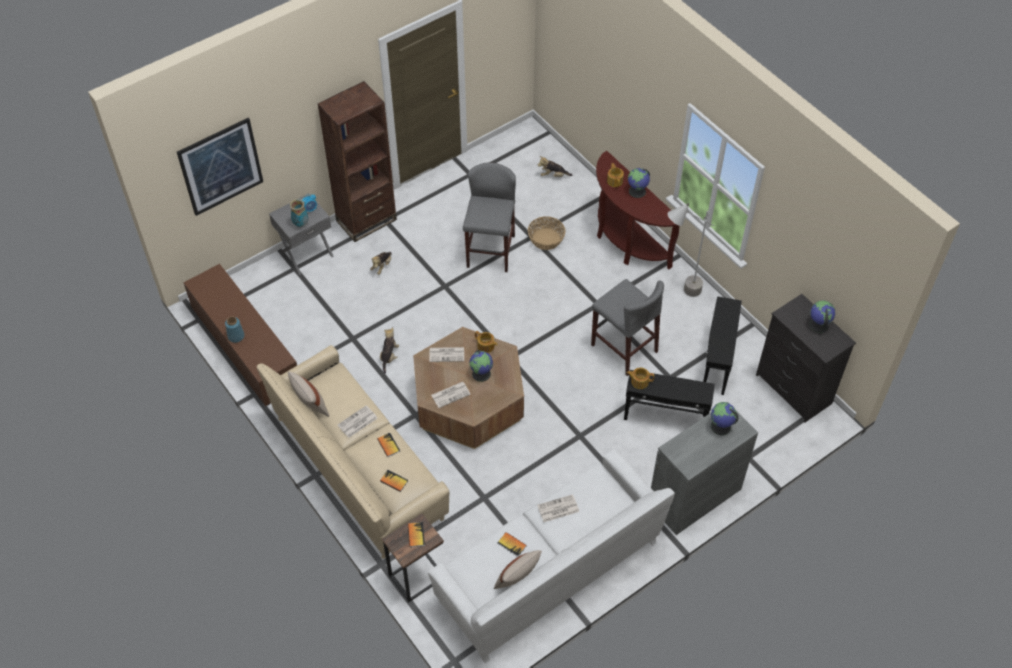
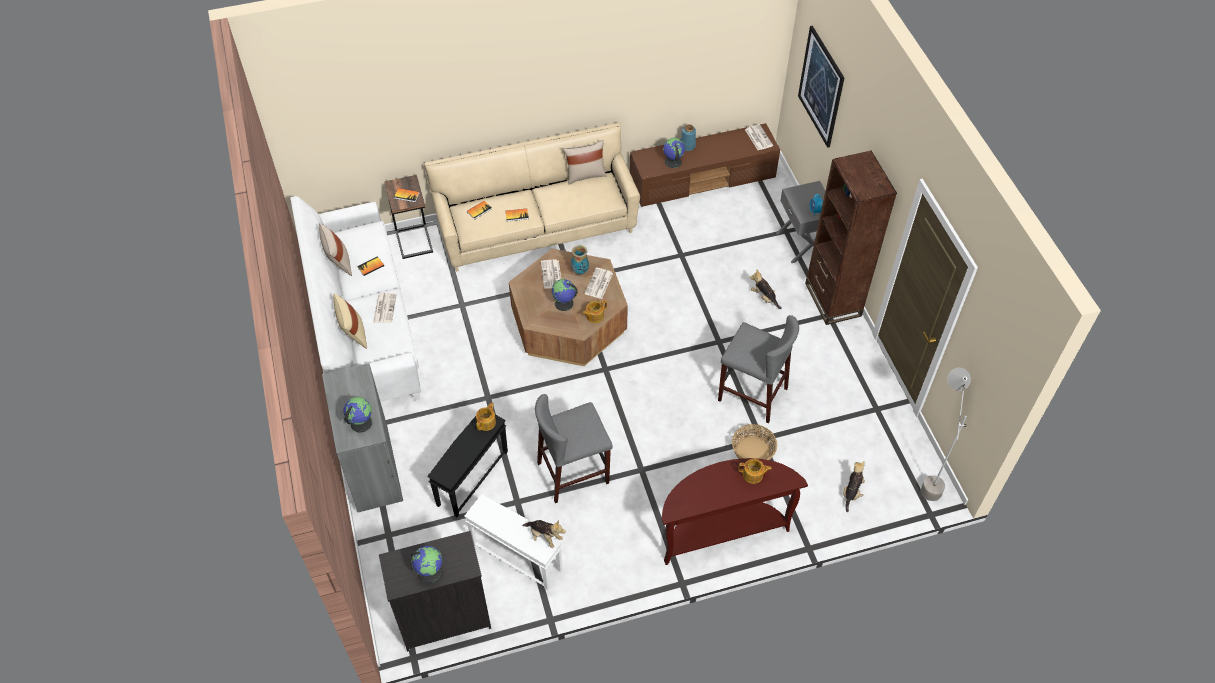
camera: 110 degrees right, 0 degrees up
vase [290,199,308,227] -> vase moved to [571,245,589,274]
newspaper [338,405,377,438] -> newspaper moved to [745,124,773,150]
plush toy [380,327,399,374] -> plush toy moved to [522,520,566,548]
globe [628,168,650,198] -> globe moved to [663,138,685,168]
grey floor lamp [668,203,714,297] -> grey floor lamp moved to [921,368,971,501]
black side table [703,296,742,395] -> white side table [464,494,562,590]
none -> beige pillow [333,294,367,349]

